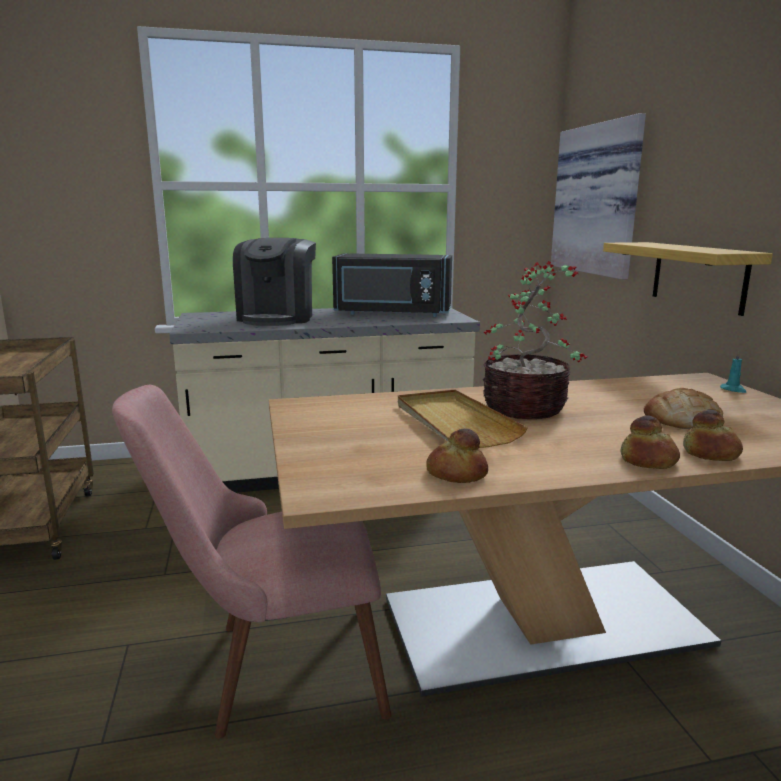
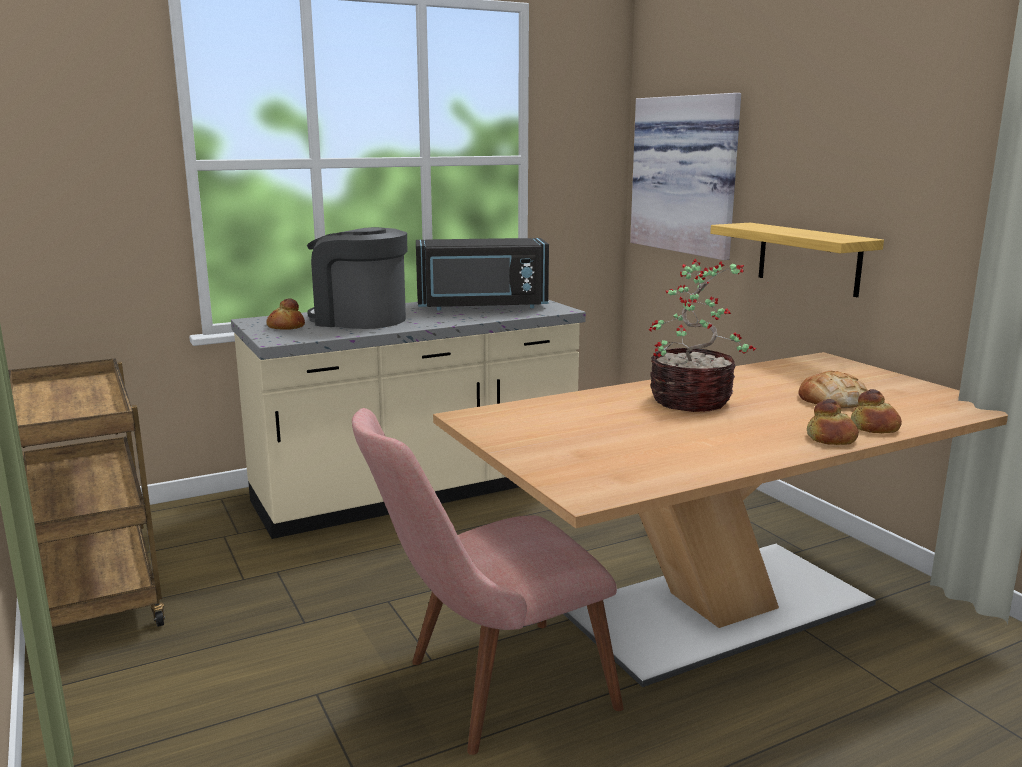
camera: 15 degrees left, 0 degrees up
coffee machine [233,238,316,326] -> coffee machine turned 120 degrees clockwise [307,227,407,329]
beige tray [398,390,528,448] -> none
bread [426,429,488,483] -> bread moved to [266,298,305,330]
turquoise candle [720,351,746,393] -> none

